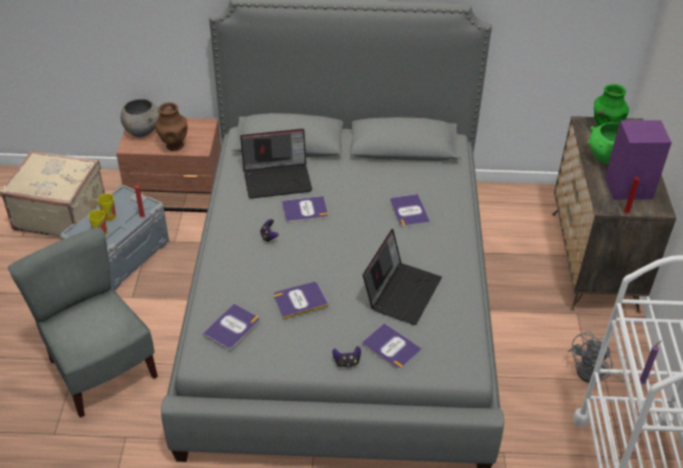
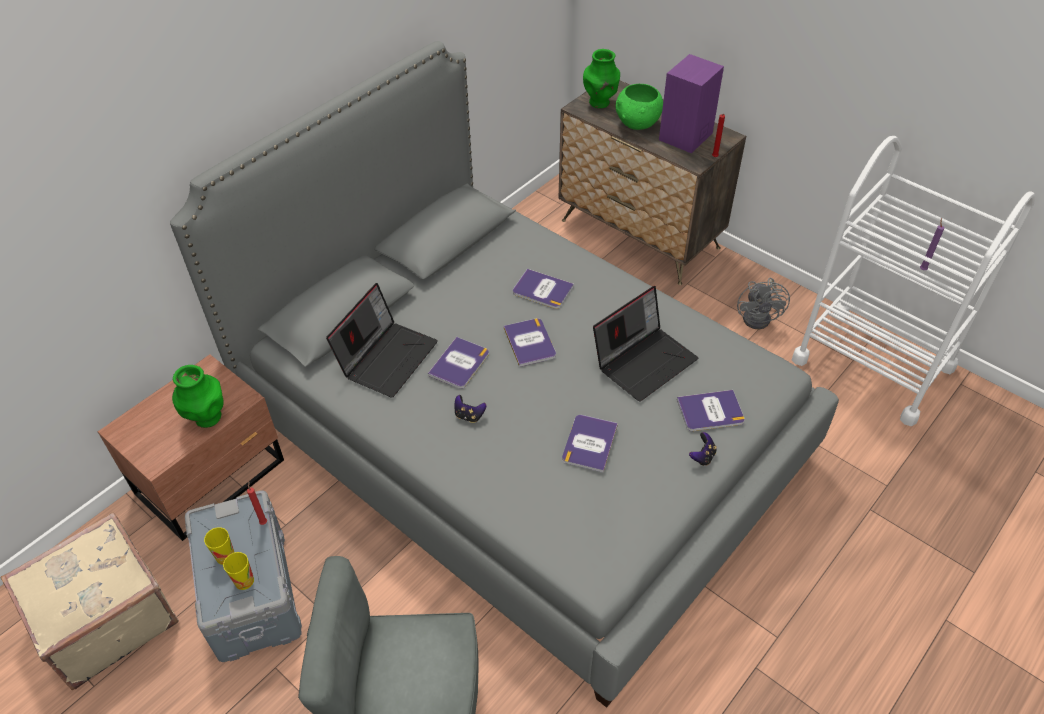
camera: 50 degrees left, 5 degrees up
grey bowl [120,99,159,137] -> none
brown vase [155,102,188,151] -> green vase [172,365,224,428]
book [202,303,260,350] -> book moved to [504,318,556,367]
laptop [363,229,442,325] -> laptop turned 75 degrees clockwise [593,286,699,402]

